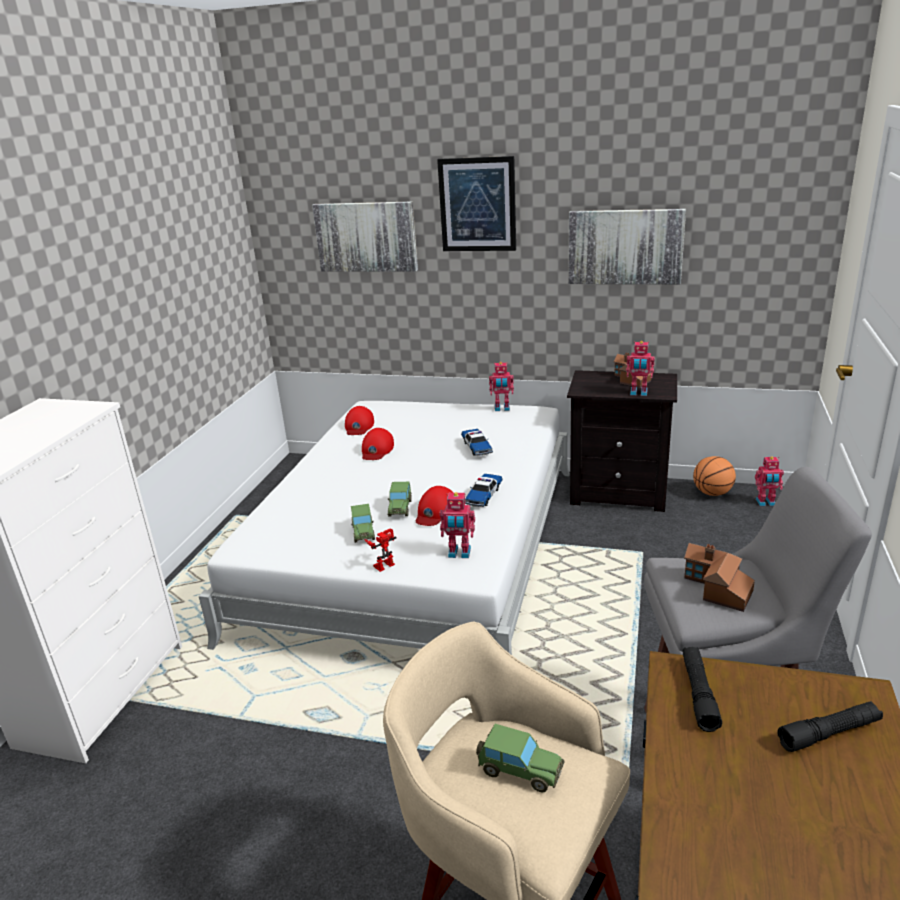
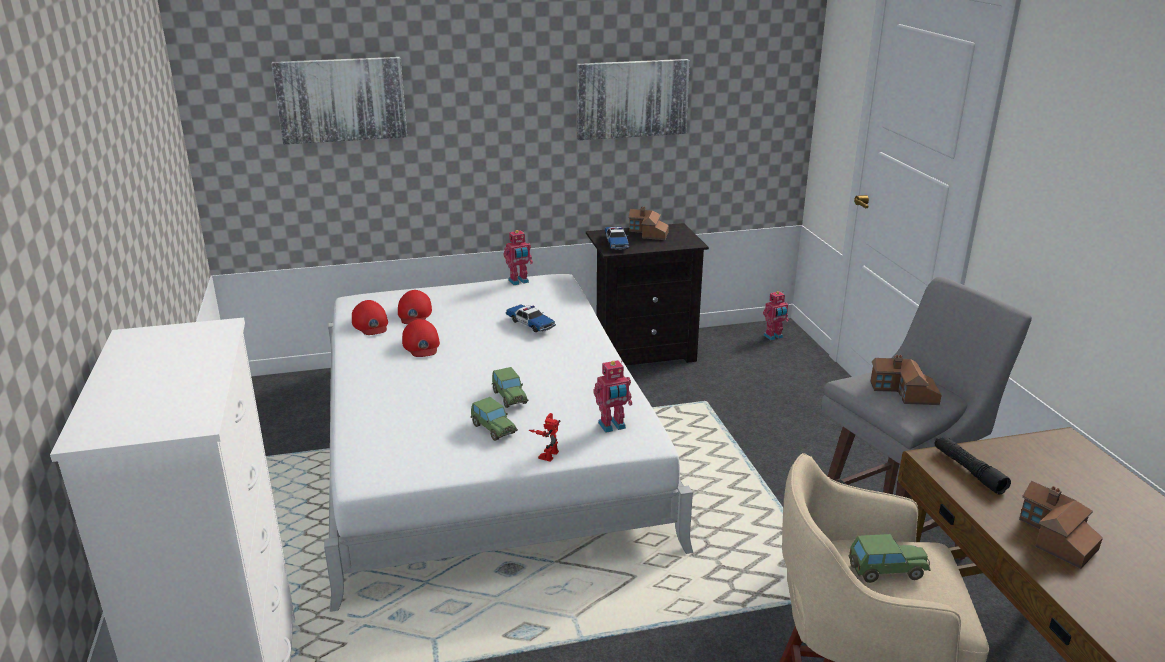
camera: 30 degrees left, 0 degrees up
red cap [416,486,454,526] -> red cap moved to [398,290,432,324]
picture [437,156,516,251] -> none
toy car [465,474,503,507] -> toy car moved to [605,227,629,250]
toy robot [626,341,655,396] -> none
basketball [693,456,736,496] -> none
black flashlight [777,701,883,752] -> none
none -> toy house [1019,481,1103,569]

